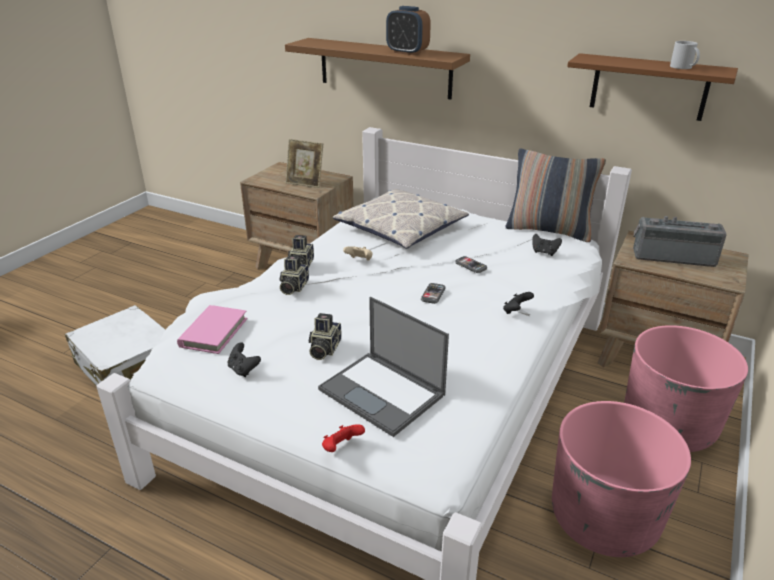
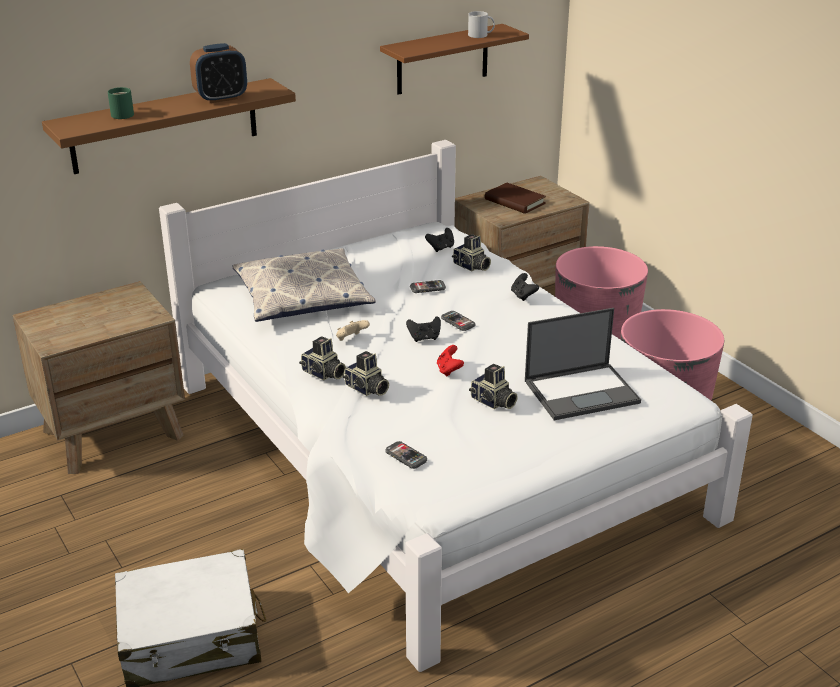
camera: 60 degrees left, 0 degrees up
pink book [177,305,247,354] -> phone [385,441,427,469]
black game controller [228,342,261,377] -> black game controller moved to [406,316,441,342]
picture frame [286,139,323,188] -> none
red game controller [322,424,365,452] -> red game controller moved to [437,345,464,377]
pillow [505,149,606,242] -> none
radio [633,216,726,267] -> brown book [485,183,546,214]
none -> green mug [108,87,134,119]
none -> camera [452,234,491,271]

